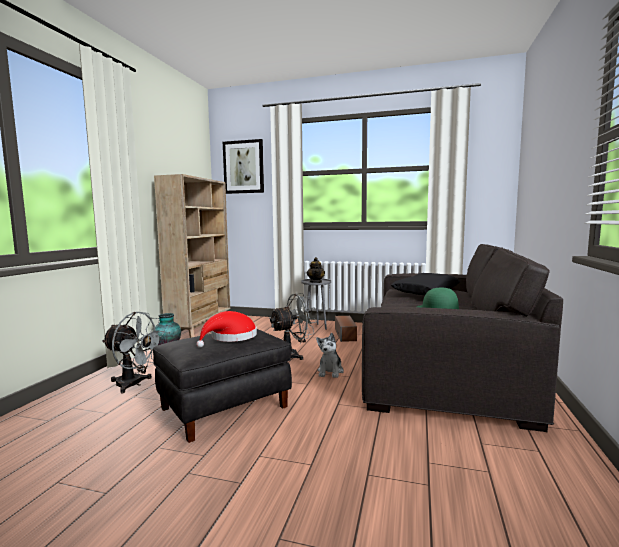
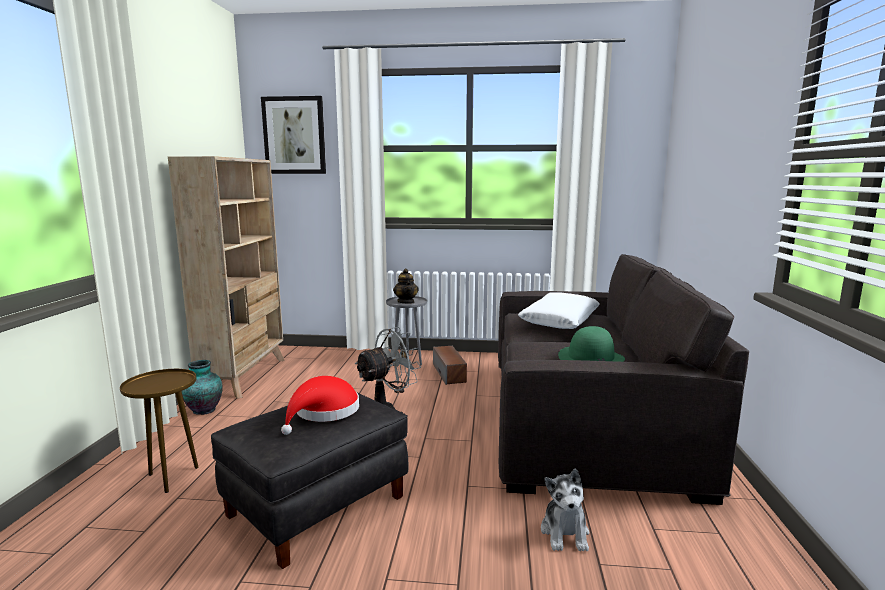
camera: 10 degrees left, 5 degrees up
grey fan [102,312,165,393] -> brown side table [120,369,199,493]
plush toy [316,333,344,378] -> plush toy moved to [541,468,589,551]
black pillow [391,273,460,295] -> white pillow [518,292,600,329]

